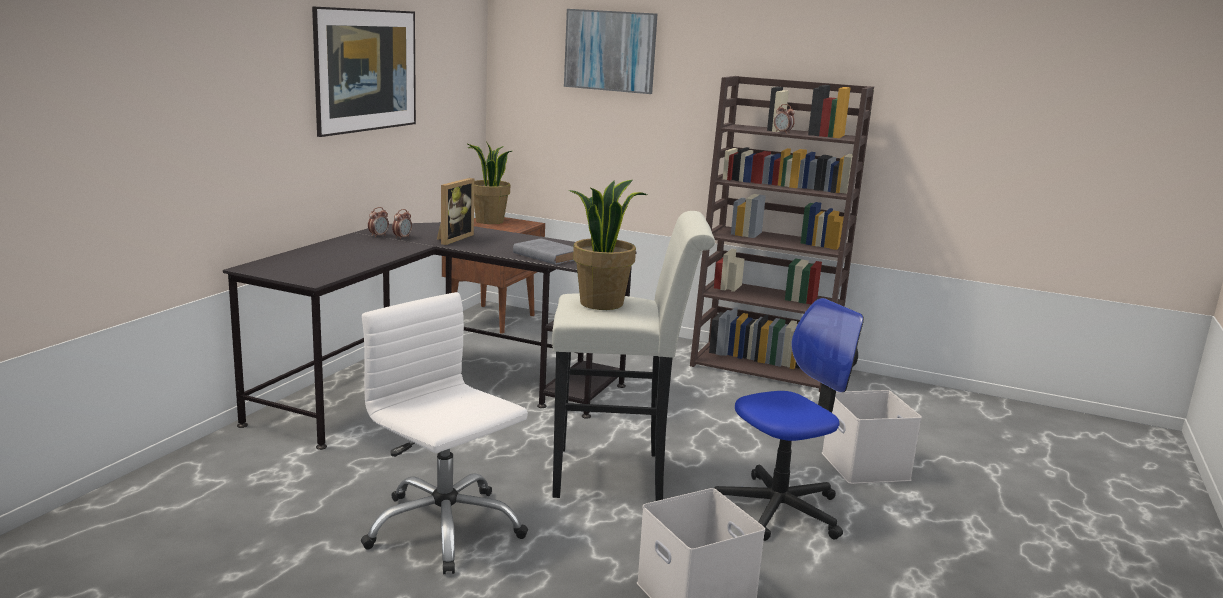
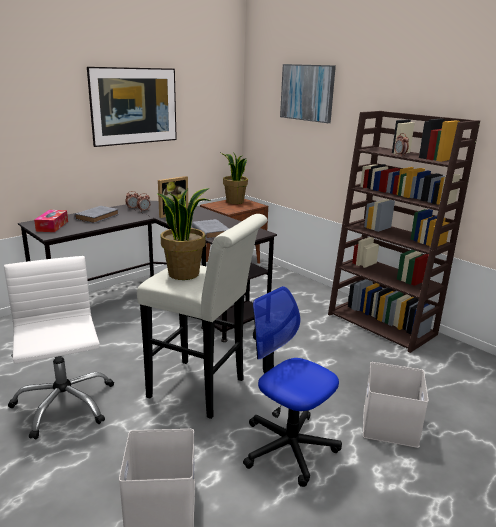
camera: 25 degrees right, 5 degrees up
office chair [714,298,864,541] -> office chair turned 135 degrees counterclockwise [243,286,342,487]
none -> tissue box [34,210,68,232]
none -> grey book [74,206,119,223]

